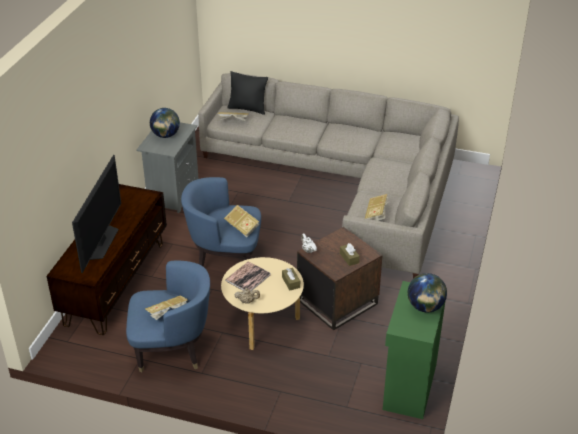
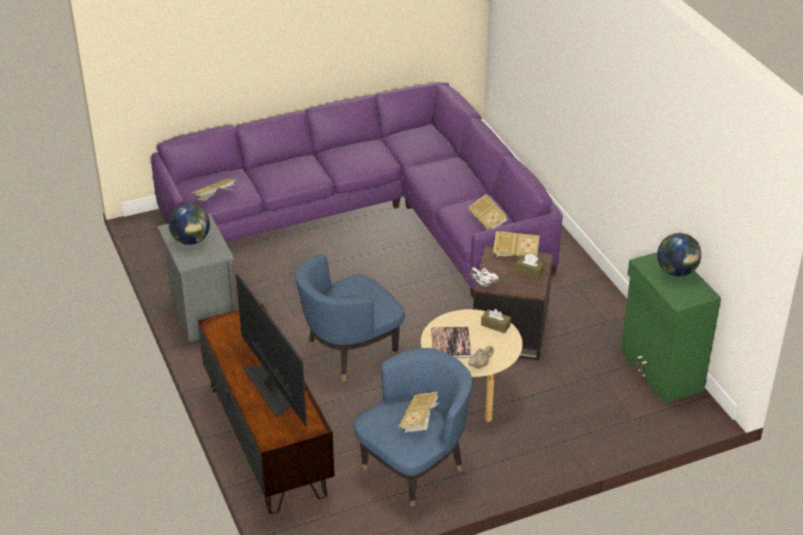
camera: 40 degrees left, 0 degrees up
grey sofa [198,73,459,278] -> purple sofa [151,82,563,298]
book [224,205,260,237] -> book moved to [493,231,540,257]
black pillow [227,71,268,115] -> none

